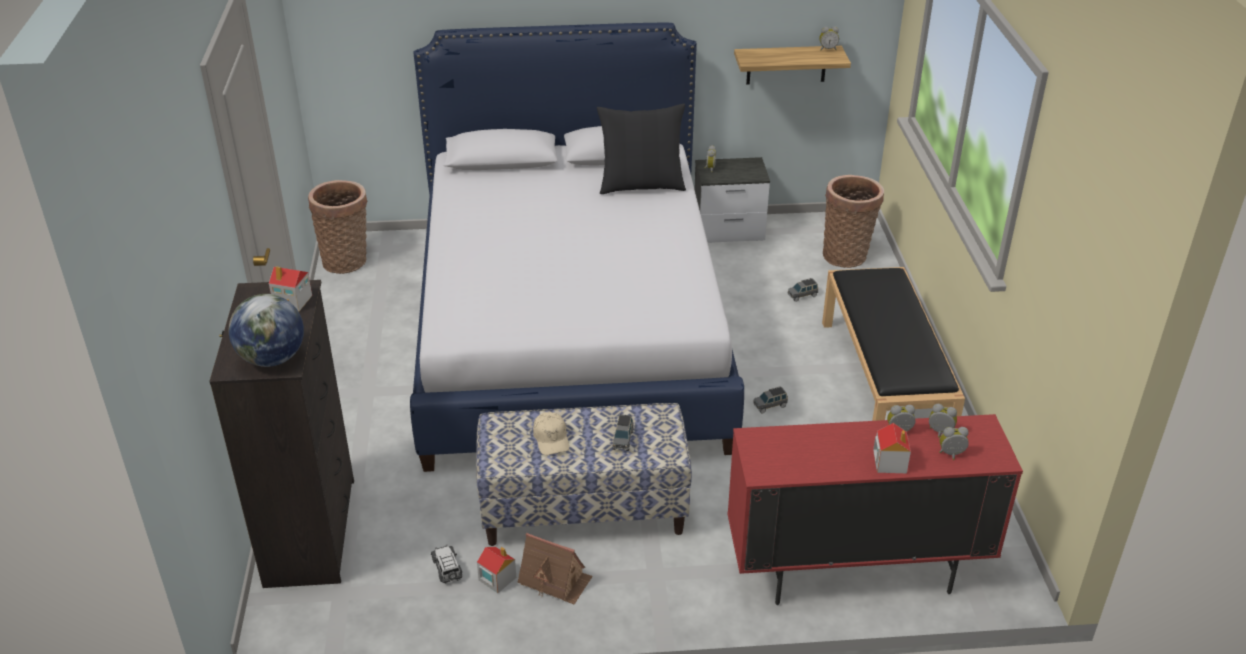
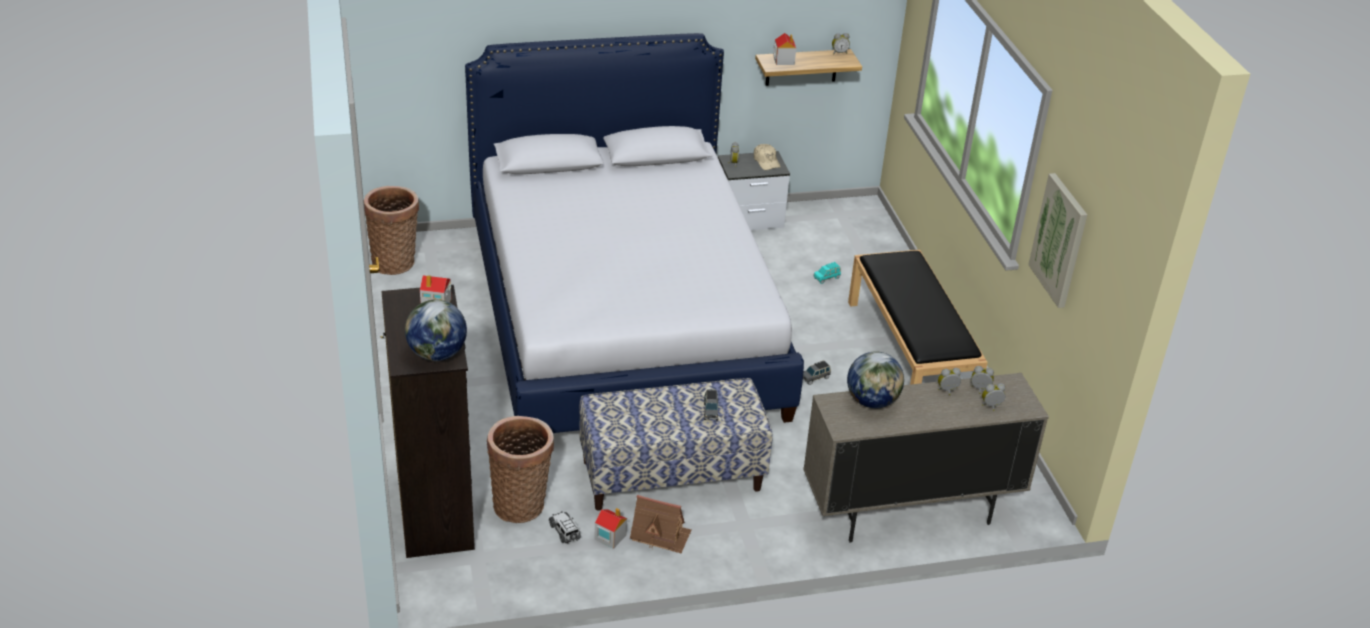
camera: 10 degrees left, 0 degrees up
beige cap [533,412,569,455] -> beige cap moved to [754,144,781,170]
black pillow [597,104,686,194] -> none
red cabinet [727,414,1023,605] -> beige cabinet [803,373,1049,543]
grey toy car [788,278,818,302] -> turquoise toy car [813,262,841,284]
basket [823,175,884,268] -> basket moved to [487,416,554,523]
toy house [873,423,911,473] -> toy house moved to [773,33,796,65]
none -> globe [847,351,904,408]
none -> picture [1028,173,1087,308]

